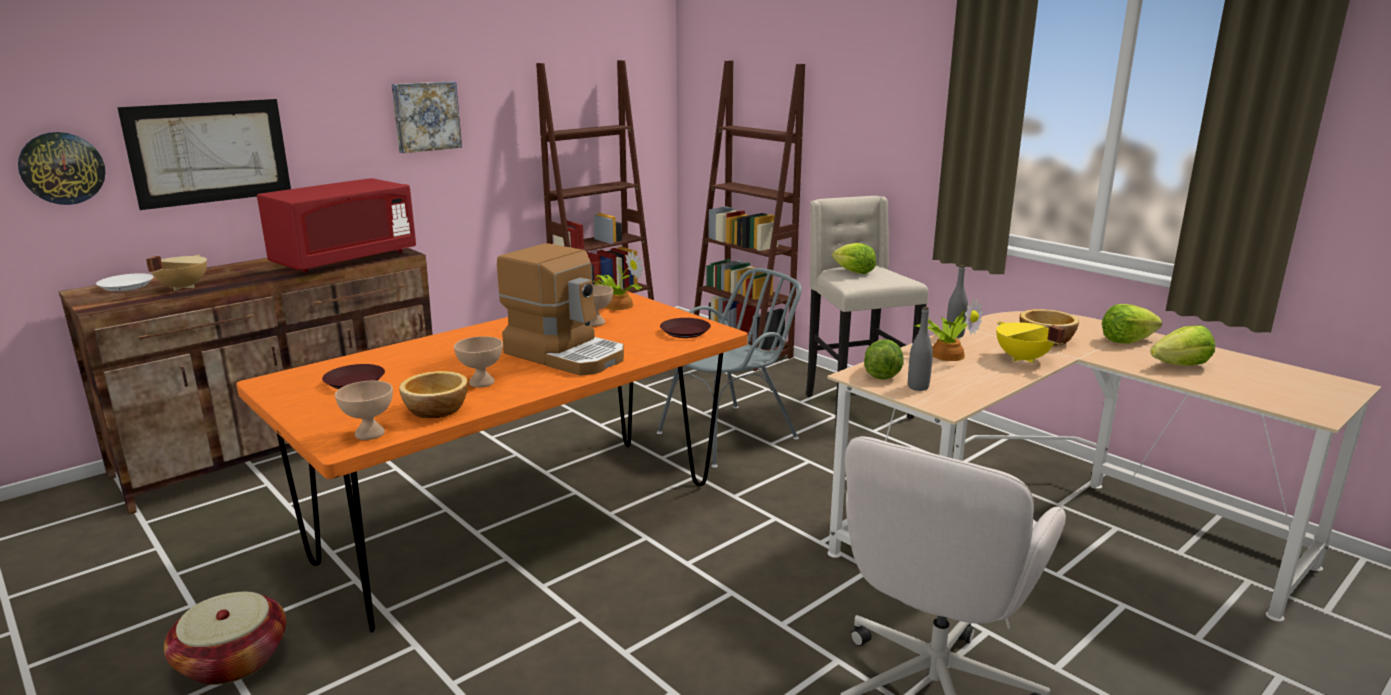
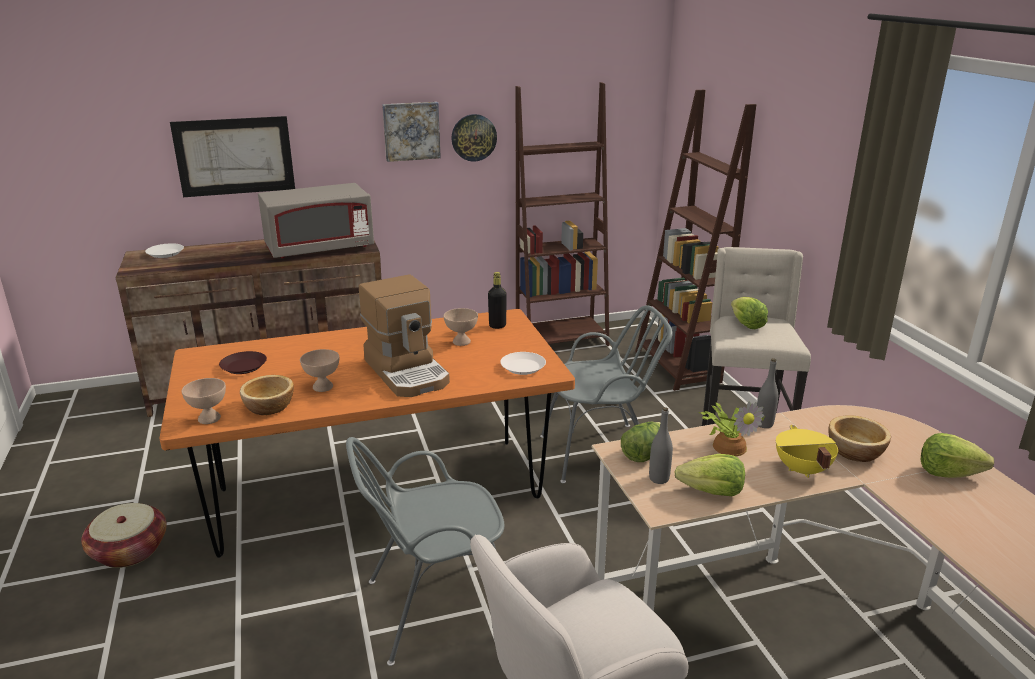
camera: 25 degrees right, 5 degrees up
wall clock [18,132,105,205] -> wall clock moved to [451,114,497,162]
beige cooking pot [146,254,207,291] -> none
red microwave [257,178,416,272] -> grey microwave [258,183,374,258]
potted plant [593,250,643,310] -> black bottle [488,272,507,329]
brown plate [660,318,711,338] -> white plate [500,352,546,375]
lettuce [1150,325,1215,366] -> lettuce moved to [675,454,745,496]
none -> grey chair [346,437,504,666]

